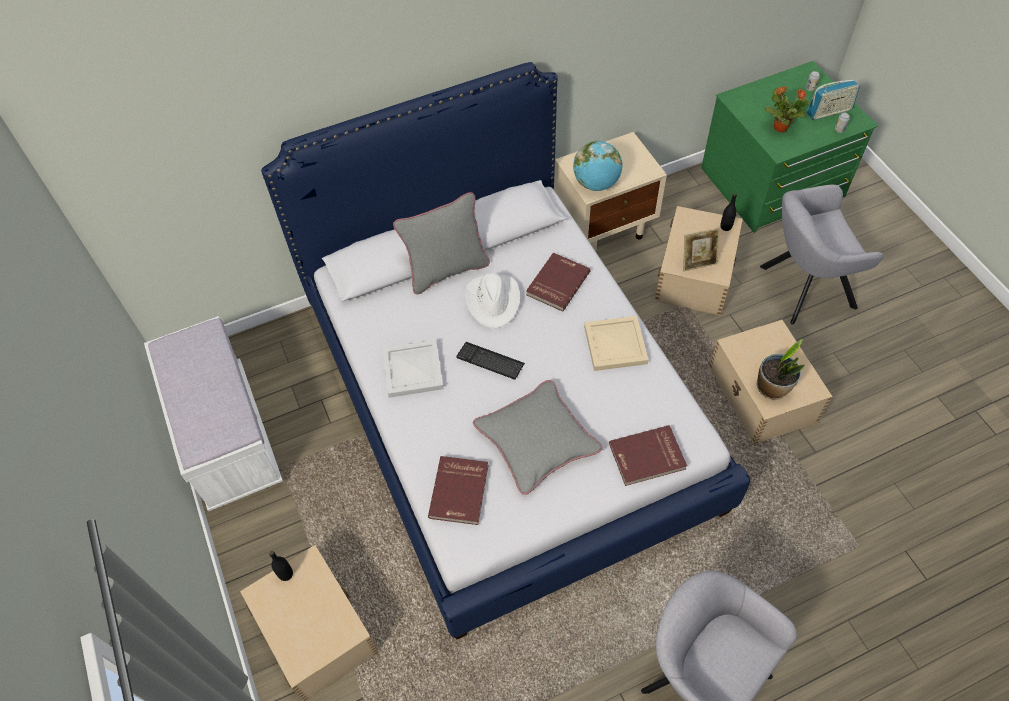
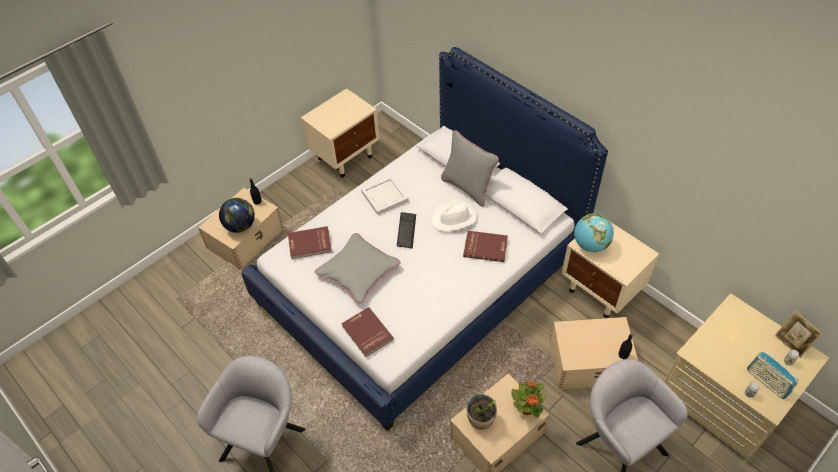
camera: 70 degrees right, 5 degrees down
white bench [144,316,283,511] -> beige nightstand [301,88,379,177]
beige tray [584,316,649,371] -> none
picture frame [683,228,720,271] -> picture frame moved to [774,311,822,358]
green dresser [701,61,878,233] -> beige dresser [665,294,829,462]
potted plant [765,86,810,132] -> potted plant moved to [511,381,546,418]
none -> globe [219,198,255,233]

